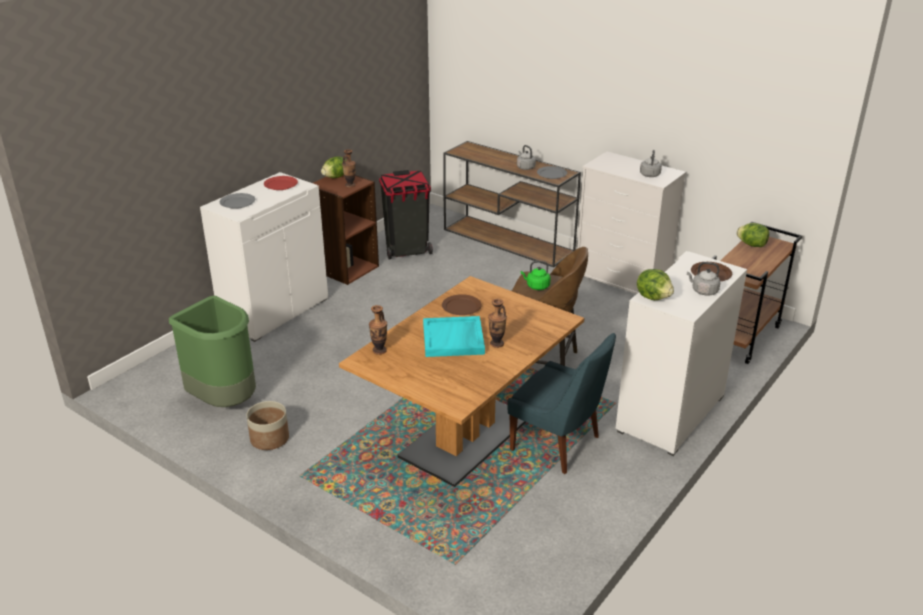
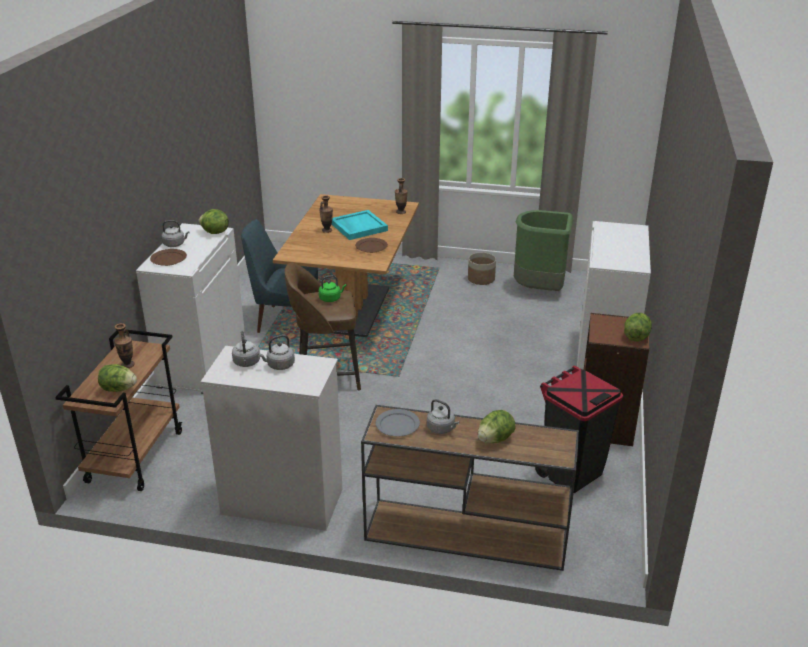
camera: 155 degrees right, 0 degrees up
grey plate [220,193,255,209] -> none
red plate [264,176,298,190] -> none
vase [342,150,356,188] -> vase moved to [114,323,135,368]
none -> grey kettle [258,335,295,370]
none -> lettuce [478,410,515,443]

